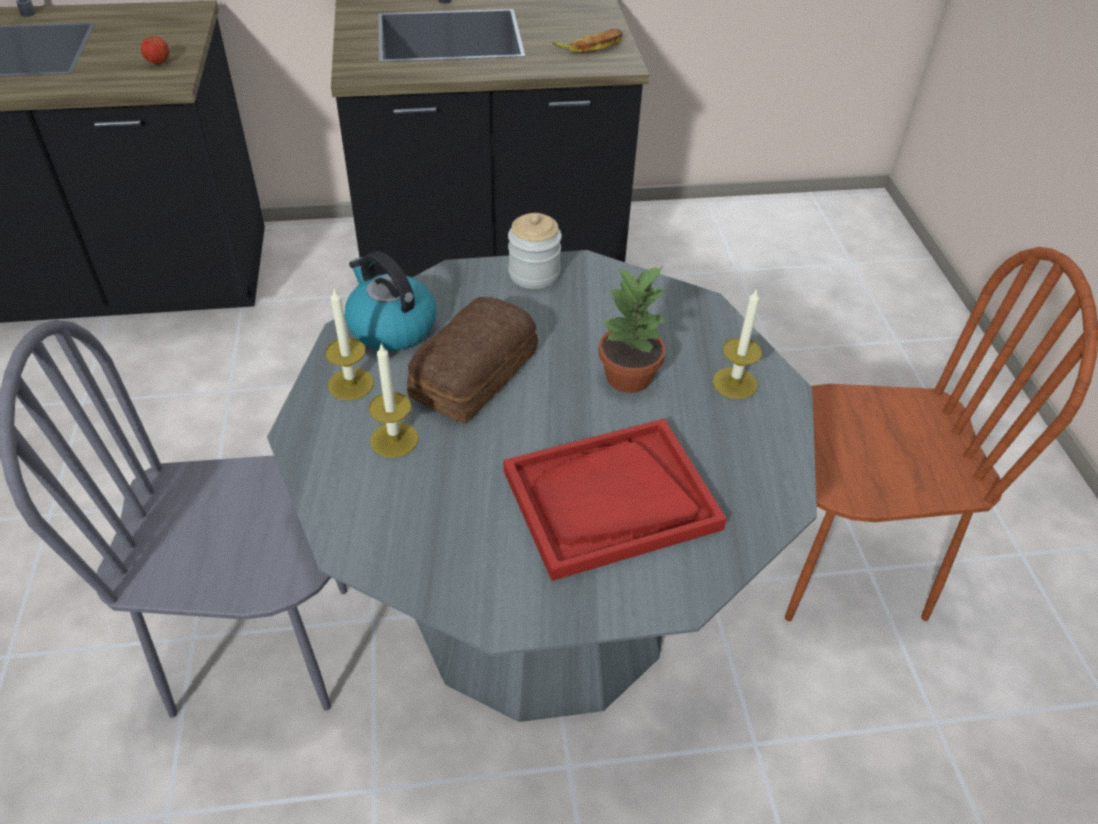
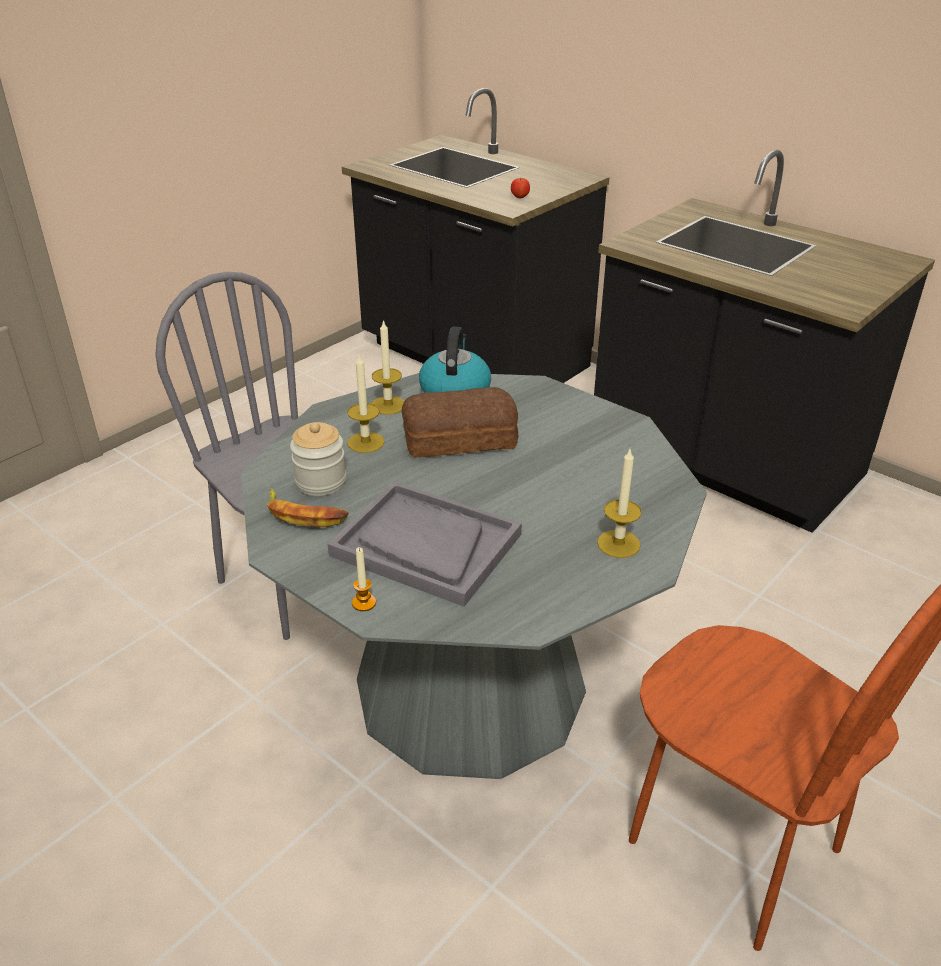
camera: 50 degrees right, 10 degrees down
red tray [504,419,727,581] -> grey tray [327,481,522,607]
jar [508,213,562,289] -> jar moved to [290,422,346,496]
banana [552,29,623,53] -> banana moved to [267,488,349,527]
potted plant [598,266,667,393] -> none
none -> candle [352,547,376,611]

